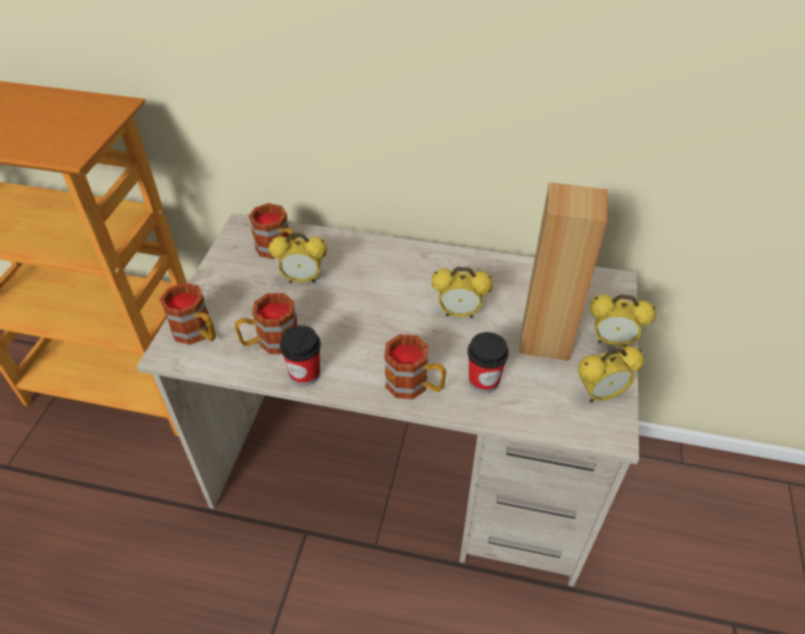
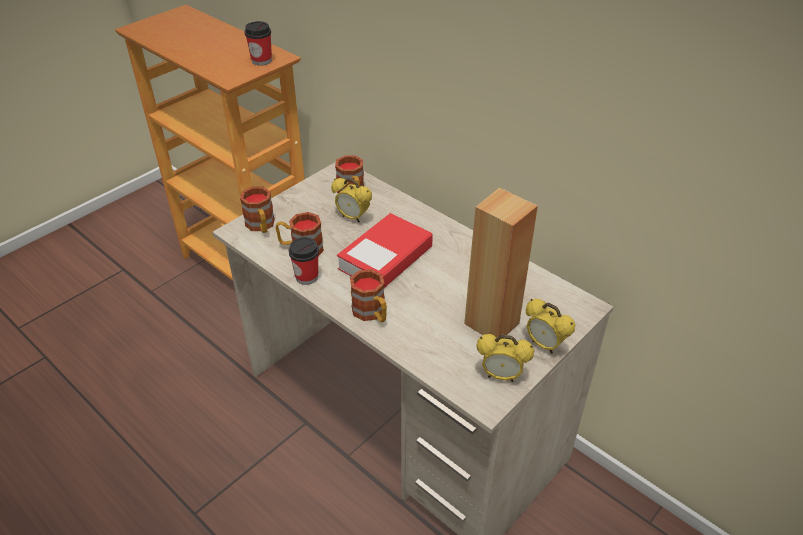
camera: 30 degrees right, 5 degrees down
alarm clock [431,267,493,318] -> none
cup [468,332,509,393] -> cup moved to [245,21,272,66]
none -> book [337,213,433,288]

